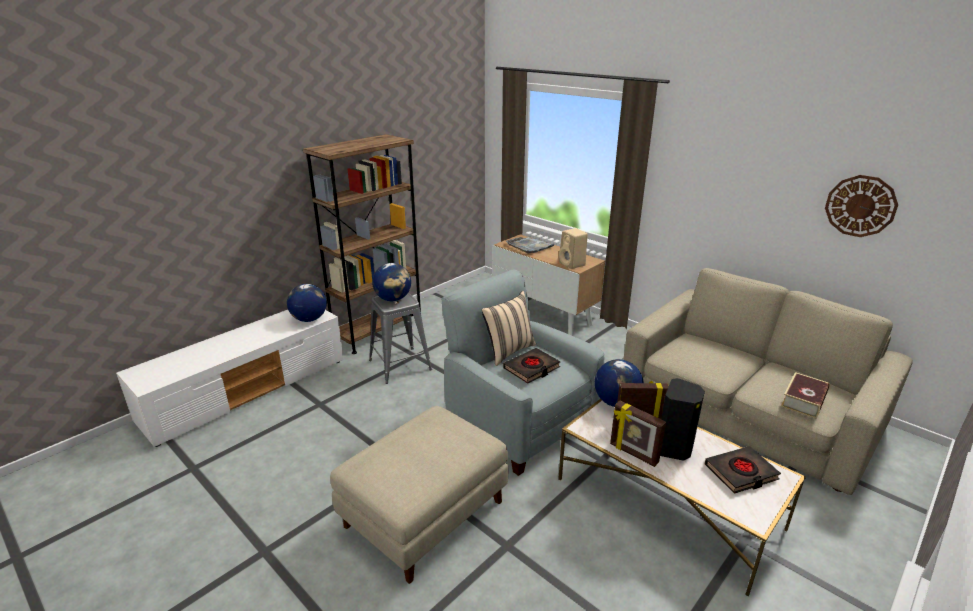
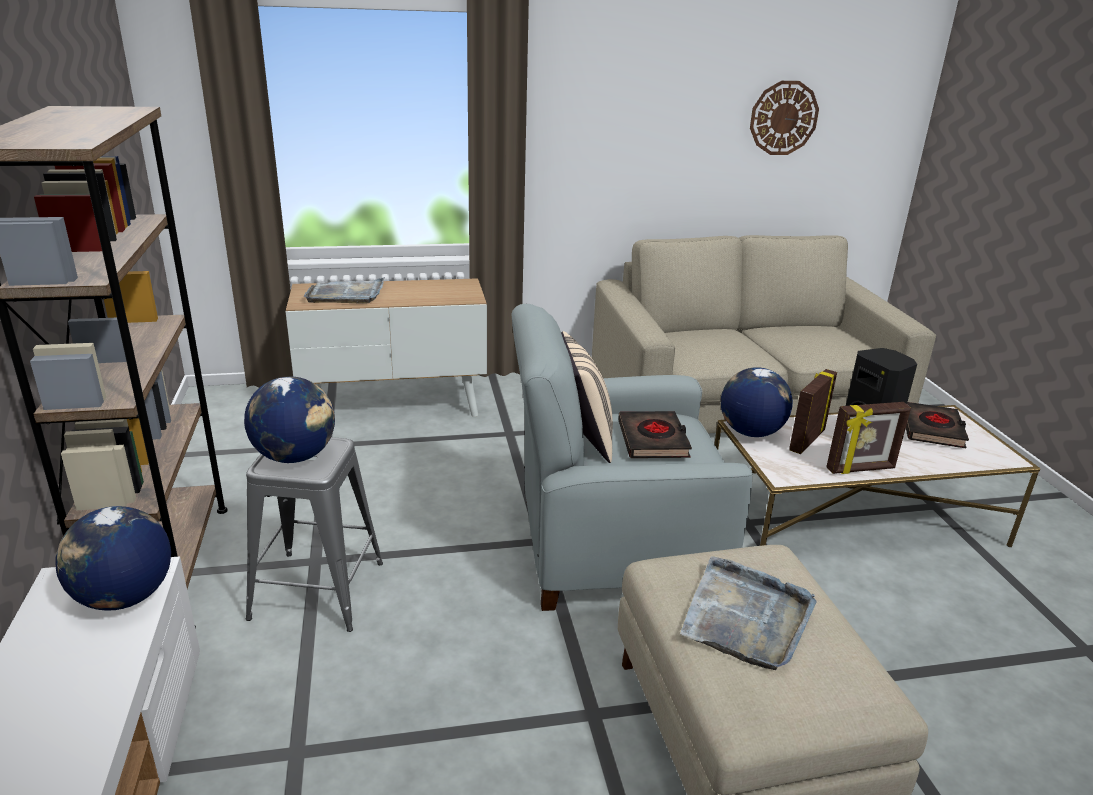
camera: 55 degrees left, 0 degrees up
beige speaker [559,228,588,269] -> none
book [781,372,830,418] -> none
none -> grey tray [680,556,817,670]

